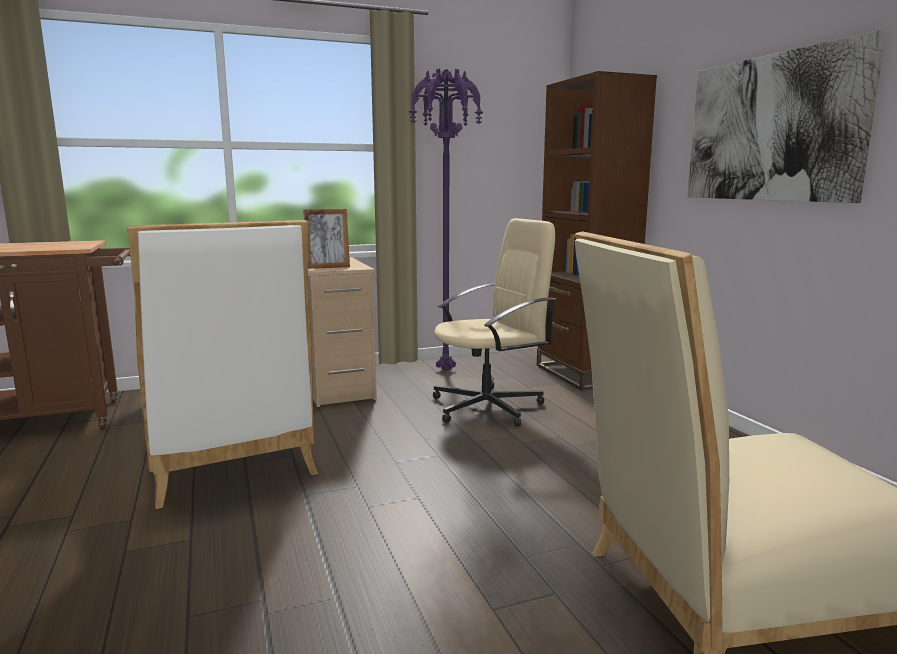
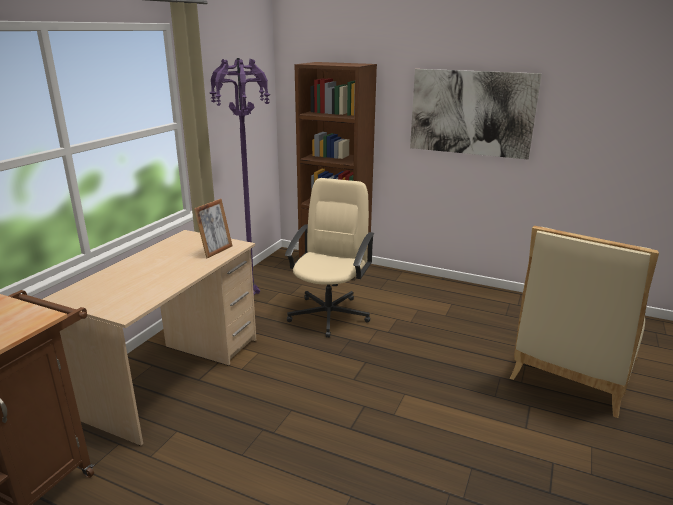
camera: 45 degrees left, 10 degrees up
white chair [127,220,318,509] -> none

